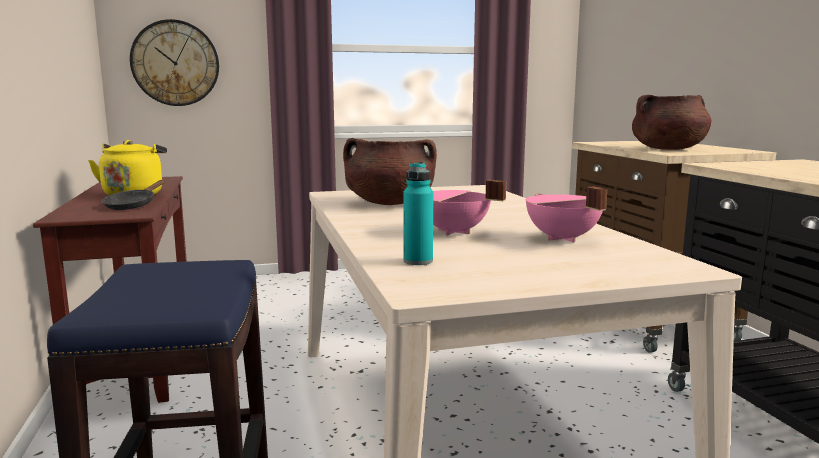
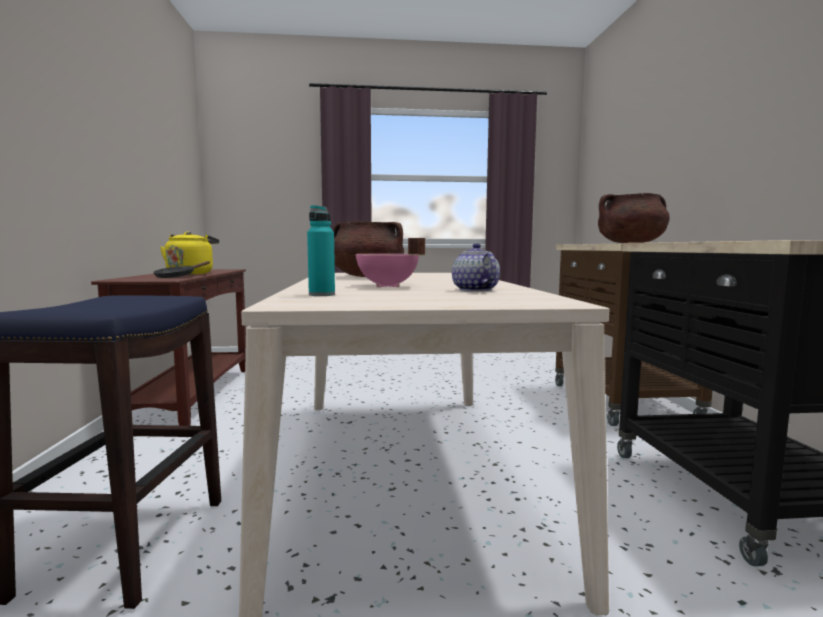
camera: 10 degrees right, 5 degrees down
wall clock [130,19,219,106] -> none
pink cooking pot [526,186,607,242] -> teapot [452,243,500,292]

